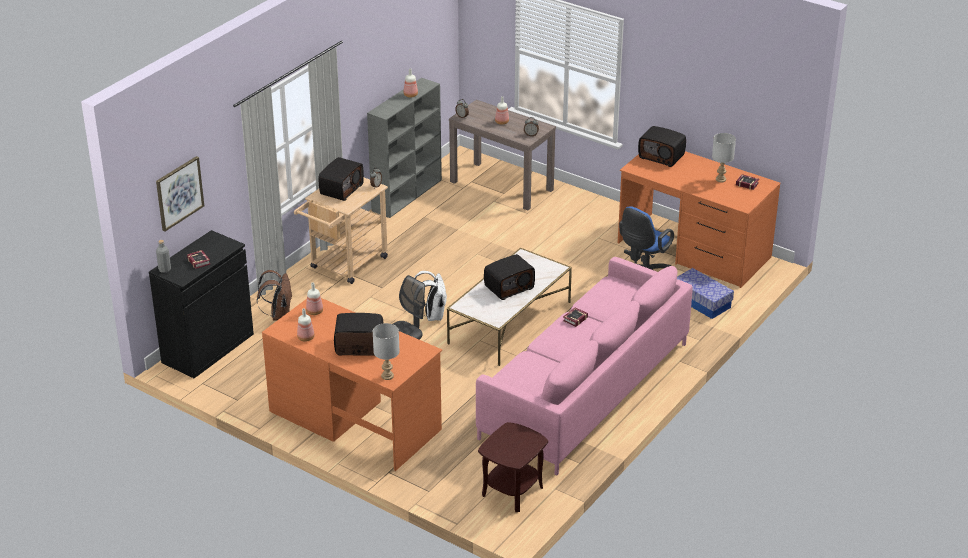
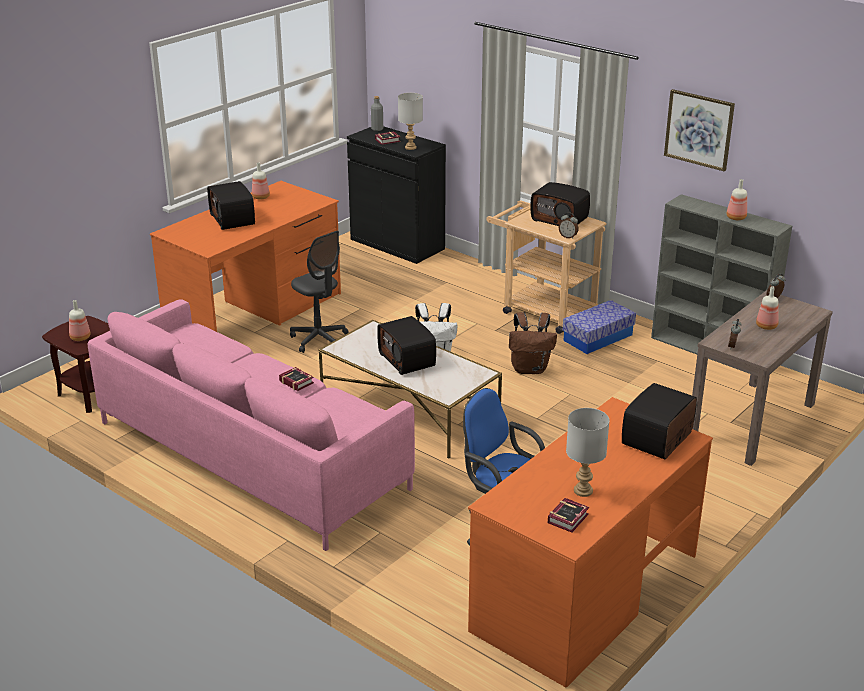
camera: 95 degrees right, 5 degrees down
picture [156,156,204,232] -> picture moved to [664,89,735,171]
brown backpack [257,270,292,320] -> brown backpack moved to [509,312,557,374]
bottle [306,282,323,315] -> bottle moved to [69,300,91,341]
radio [334,313,383,356] -> radio turned 150 degrees clockwise [207,181,255,230]
grey table lamp [373,323,400,380] -> grey table lamp moved to [398,93,423,150]
storage box [677,268,734,319] -> storage box moved to [563,300,636,354]

